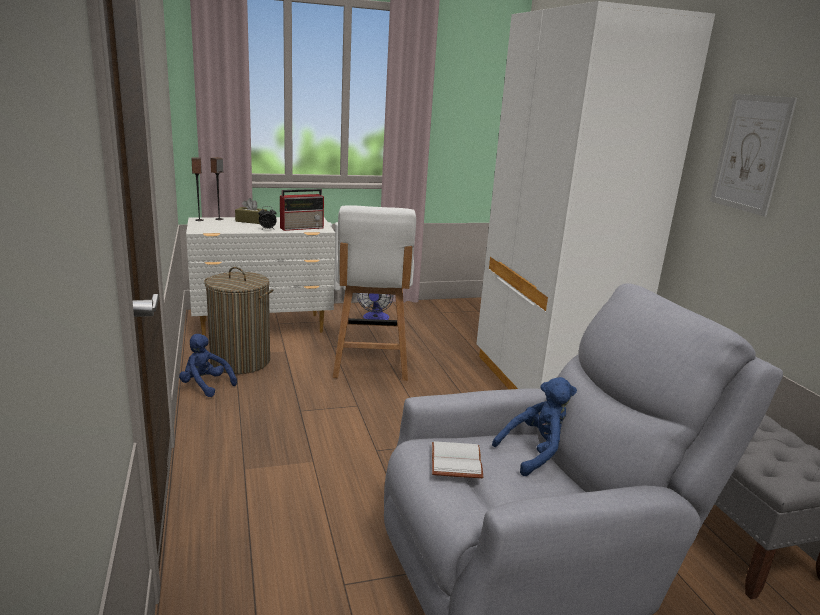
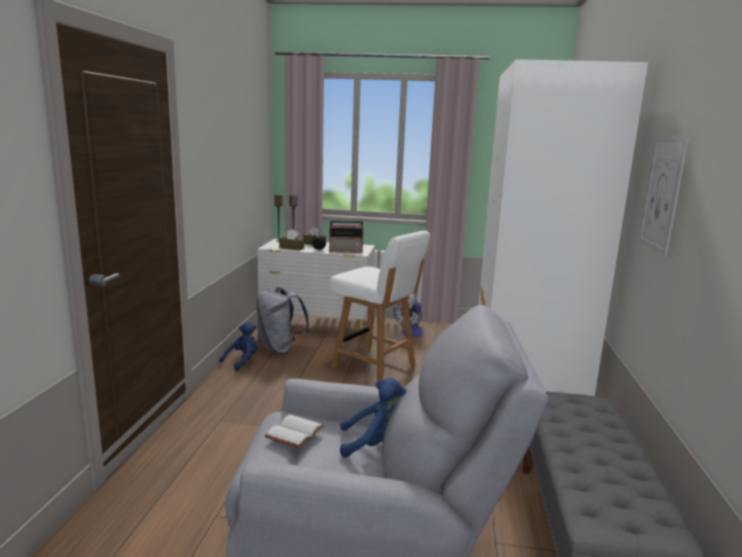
camera: 25 degrees right, 5 degrees down
blue plush toy [179,334,237,397] -> blue plush toy turned 75 degrees clockwise [219,322,257,371]
laundry basket [204,267,273,374] -> grey backpack [256,288,310,355]
white chair [333,205,416,381] -> white chair turned 75 degrees counterclockwise [329,231,430,381]
none -> brown tissue box [279,229,304,250]

